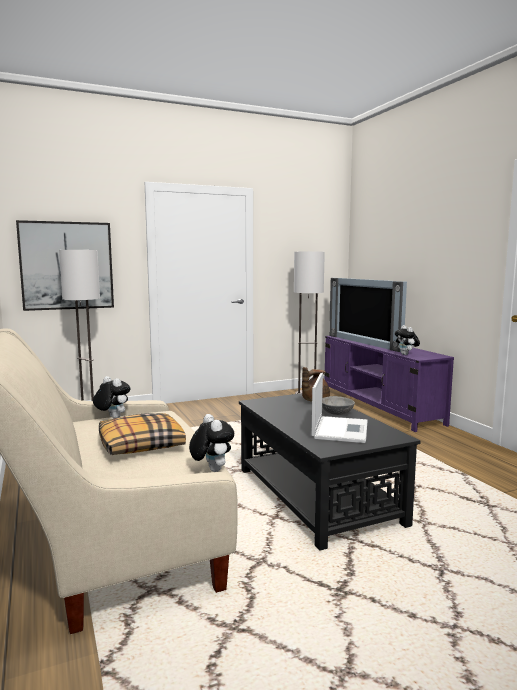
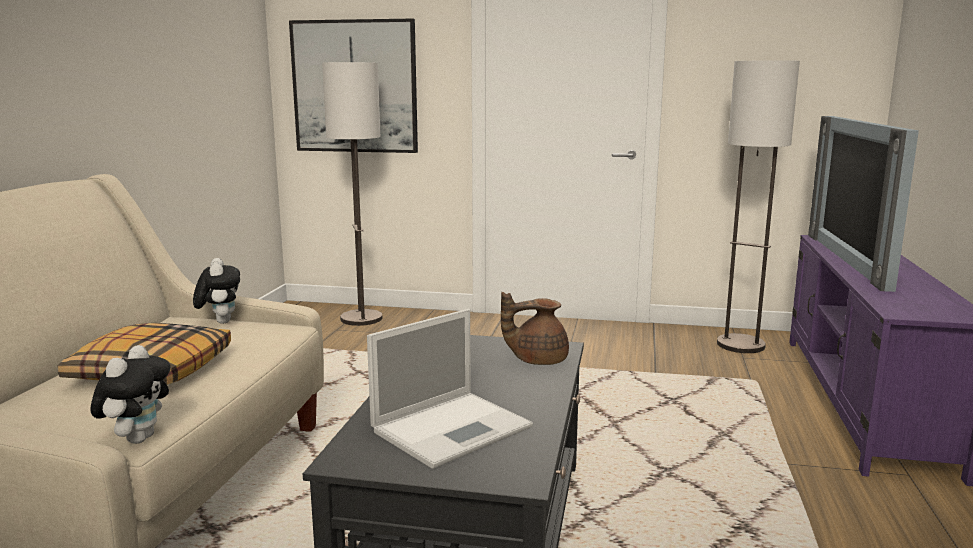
camera: 35 degrees right, 5 degrees up
grey bowl [322,396,355,415] -> none
plush toy [394,325,420,355] -> none

